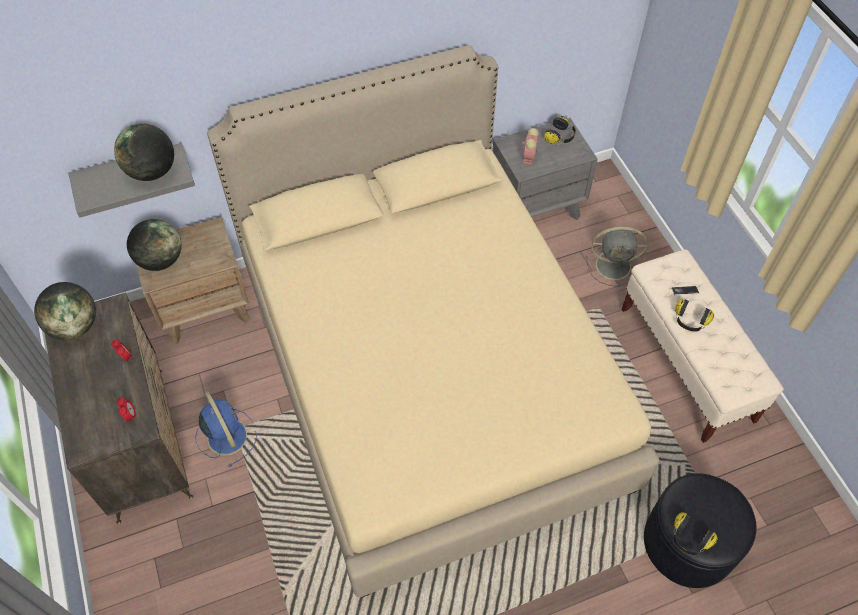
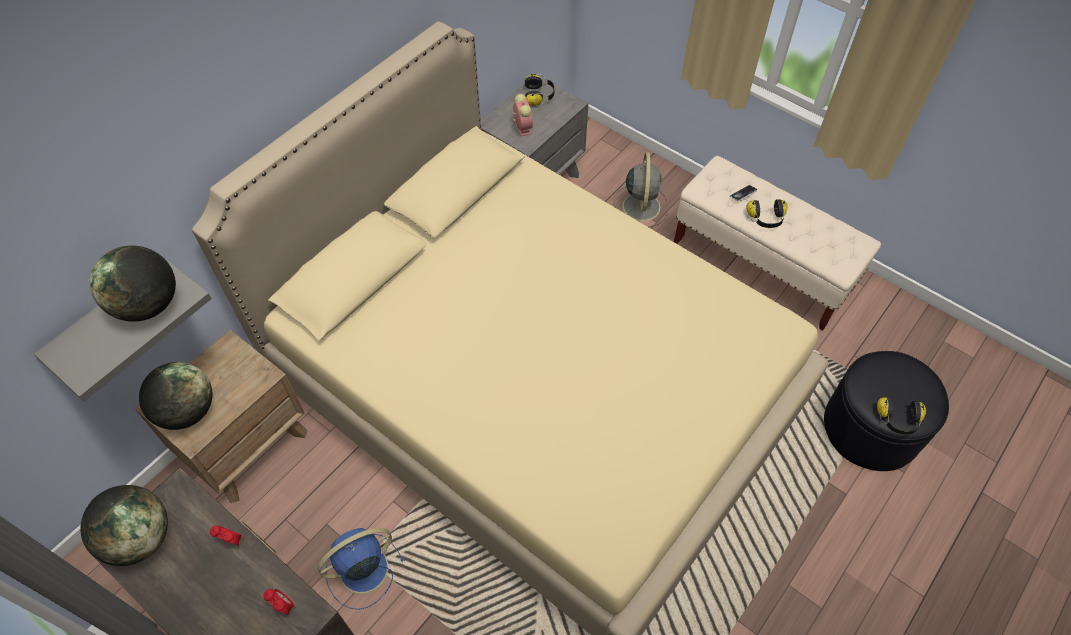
camera: 30 degrees left, 0 degrees up
blue fan [195,391,257,467] -> blue fan turned 60 degrees counterclockwise [318,528,405,610]
grey fan [586,227,648,287] -> grey fan turned 60 degrees counterclockwise [614,152,668,227]

